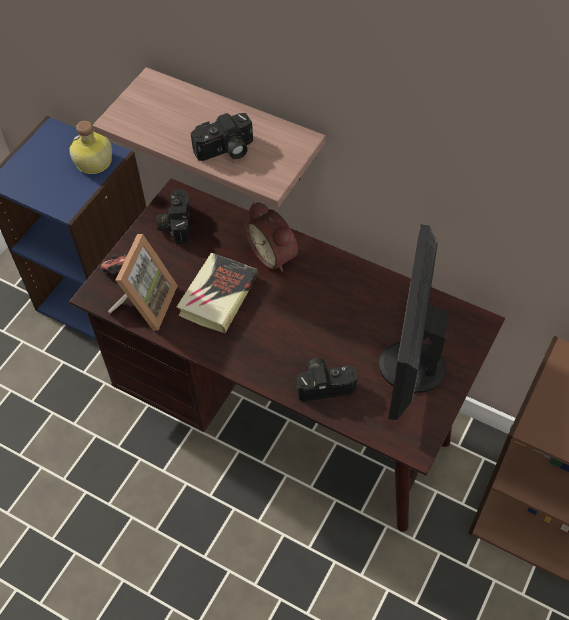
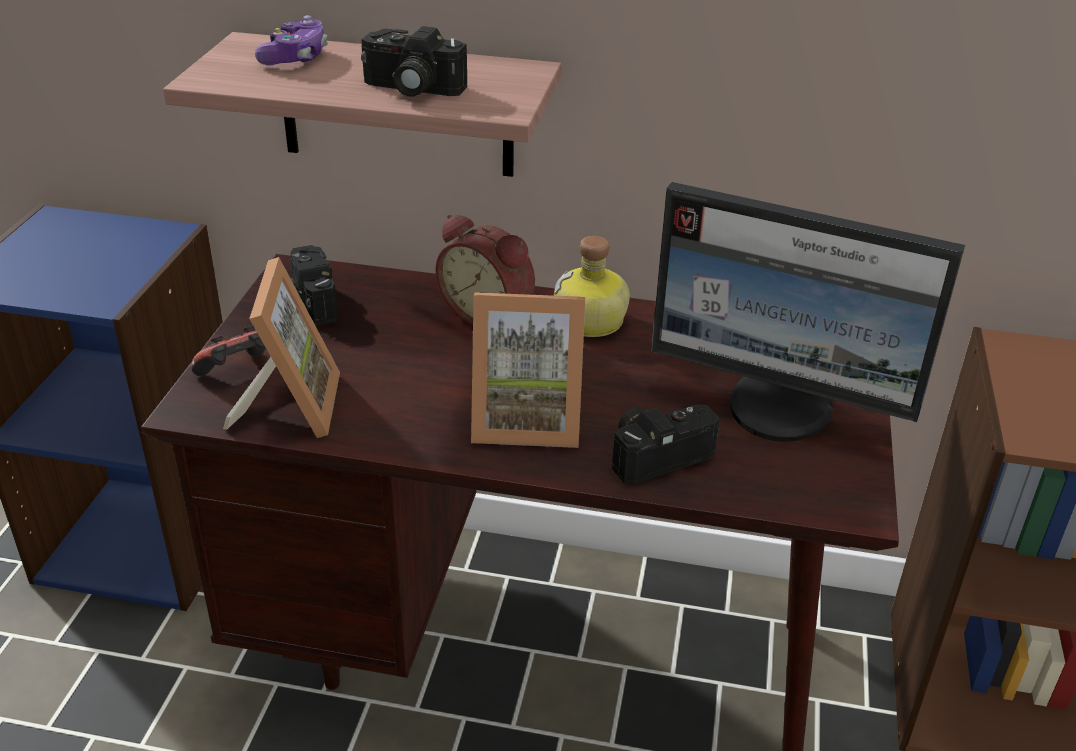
camera: 20 degrees left, 20 degrees down
bottle [69,121,112,174] -> bottle moved to [554,236,630,337]
book [177,253,258,334] -> none
camera [191,113,253,161] -> camera turned 60 degrees clockwise [361,26,468,97]
monitor [379,224,449,421] -> monitor turned 60 degrees counterclockwise [651,182,965,442]
none -> game controller [255,15,328,65]
none -> picture frame [471,292,585,448]

